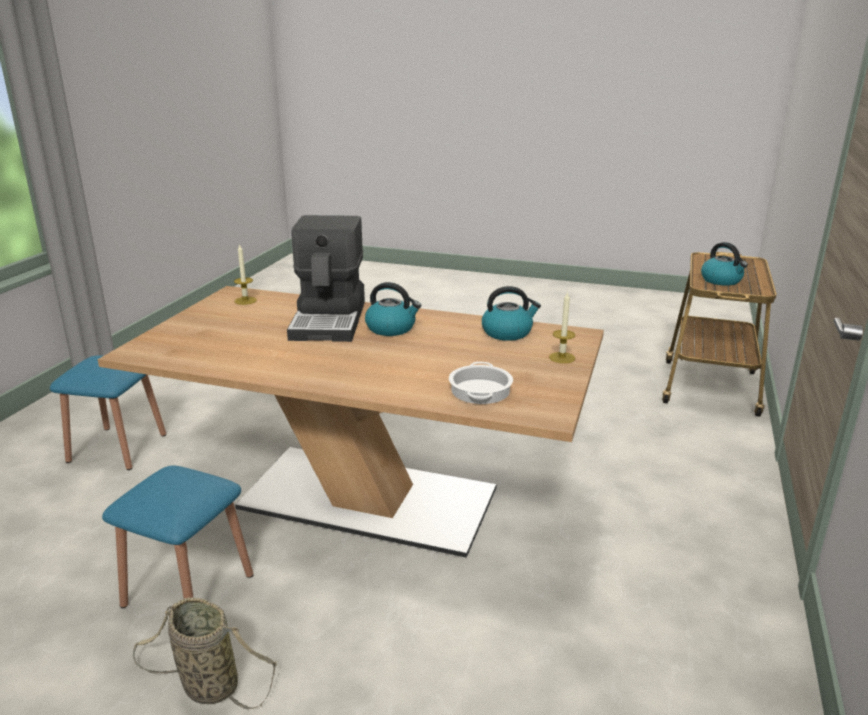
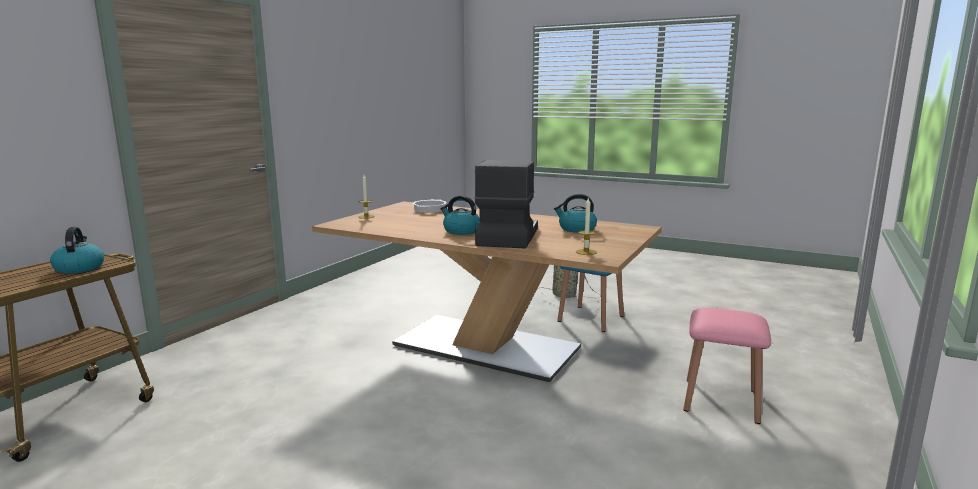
camera: 170 degrees left, 10 degrees down
blue stool [50,355,166,470] -> pink stool [683,308,771,424]
kettle [482,286,541,341] -> kettle moved to [554,194,597,233]

